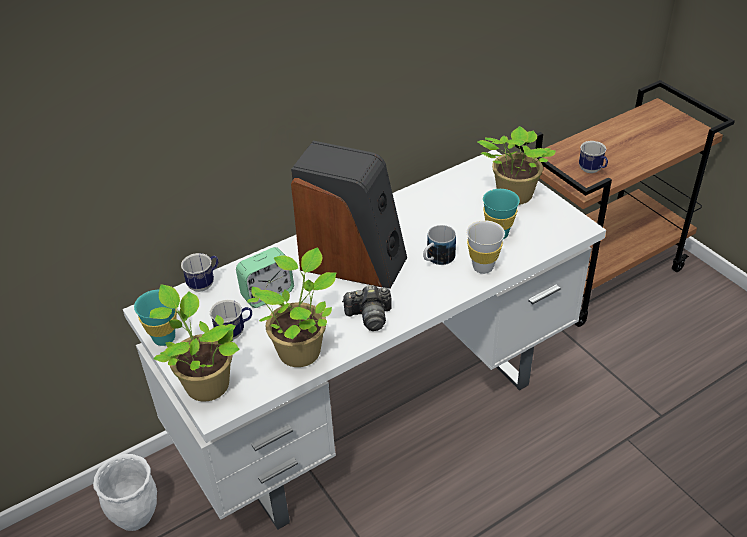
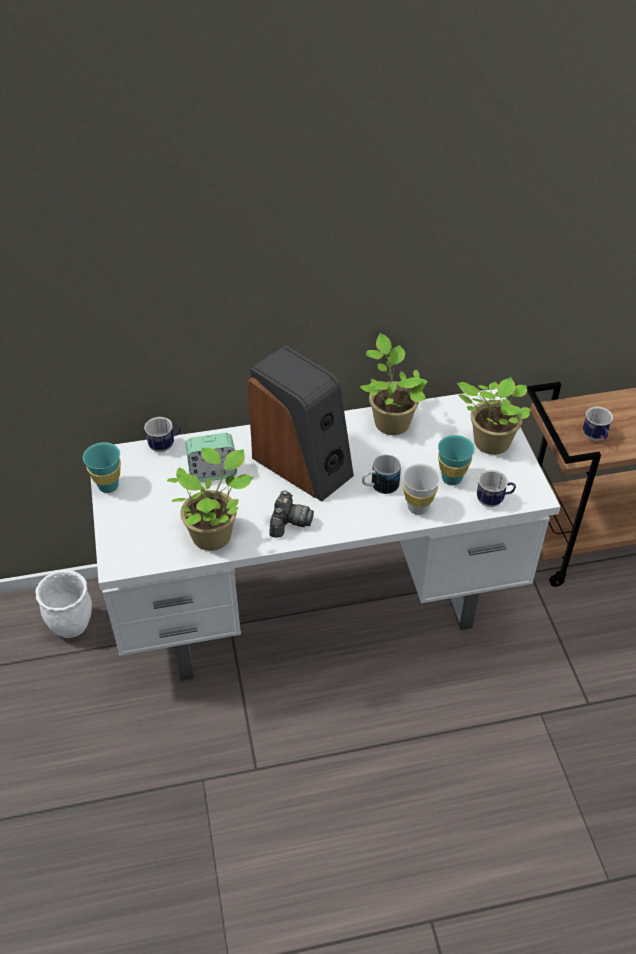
camera: 20 degrees right, 5 degrees up
potted plant [150,285,240,402] -> potted plant moved to [360,333,428,435]
mug [210,300,252,340] -> mug moved to [477,470,516,507]
camera [342,285,392,331] -> camera turned 90 degrees counterclockwise [269,491,314,538]

